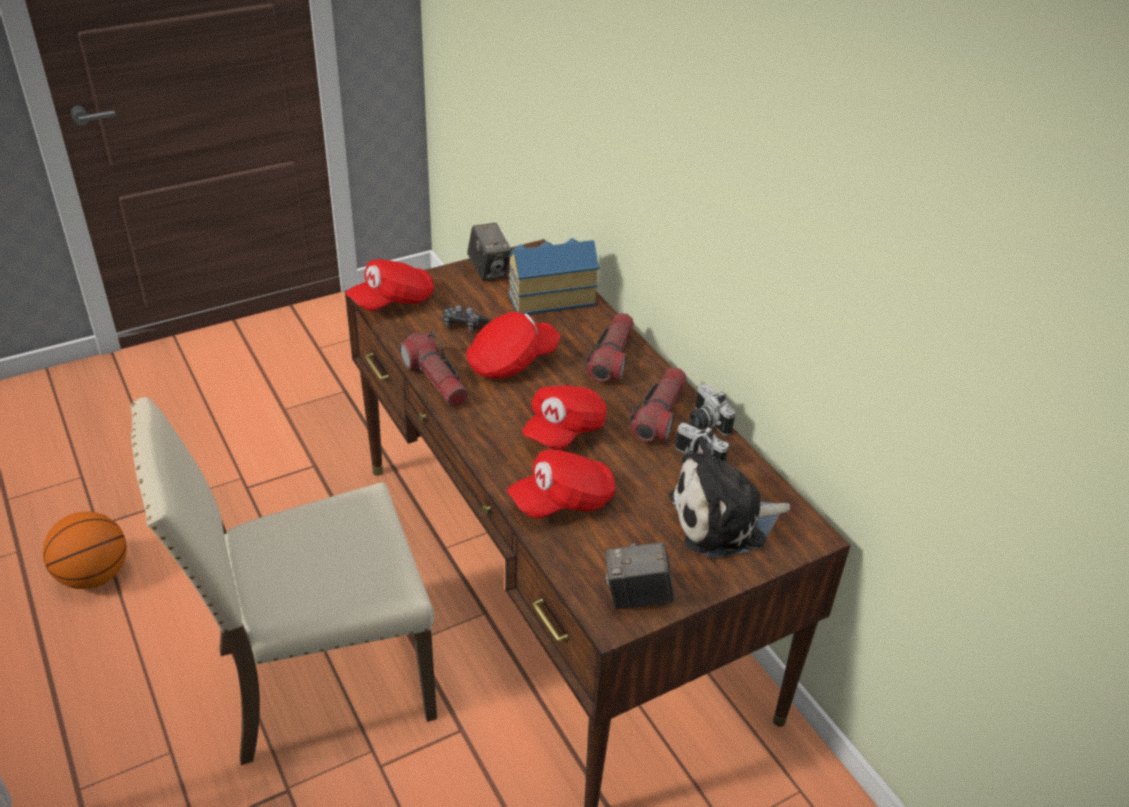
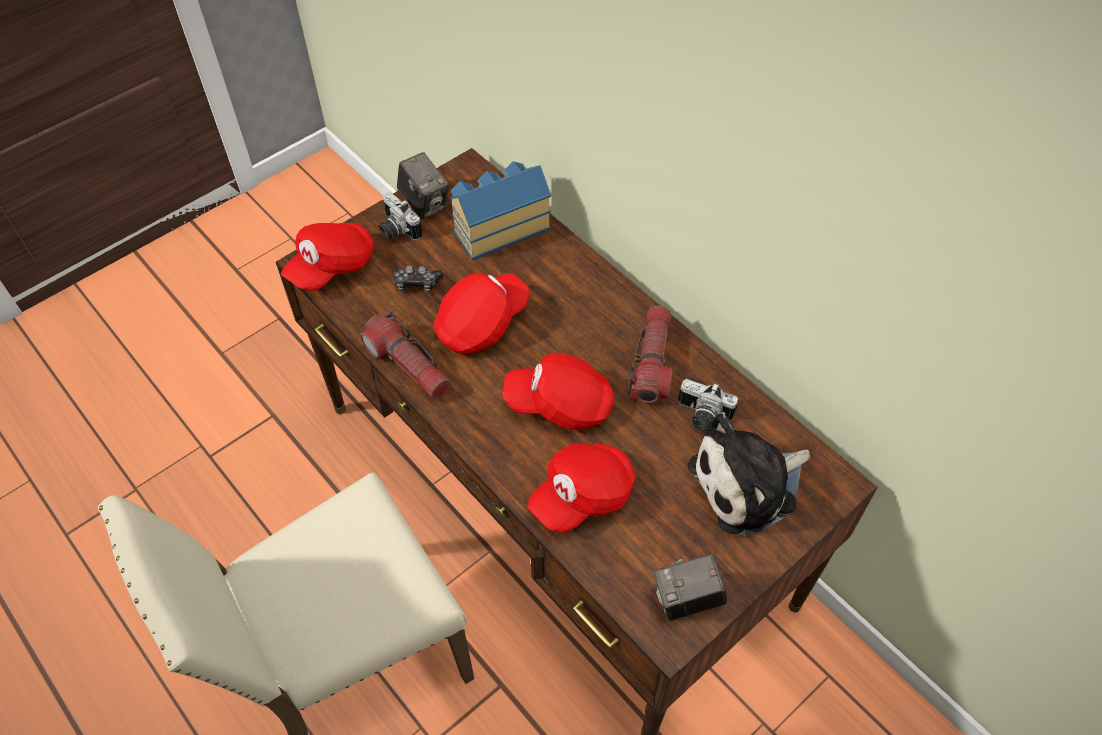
camera: 10 degrees left, 15 degrees up
basketball [43,511,127,589] -> none
red cap [522,385,606,450] -> red cap turned 75 degrees clockwise [502,353,614,430]
flashlight [585,313,634,382] -> none
camera [689,384,736,436] -> camera moved to [379,193,422,240]

